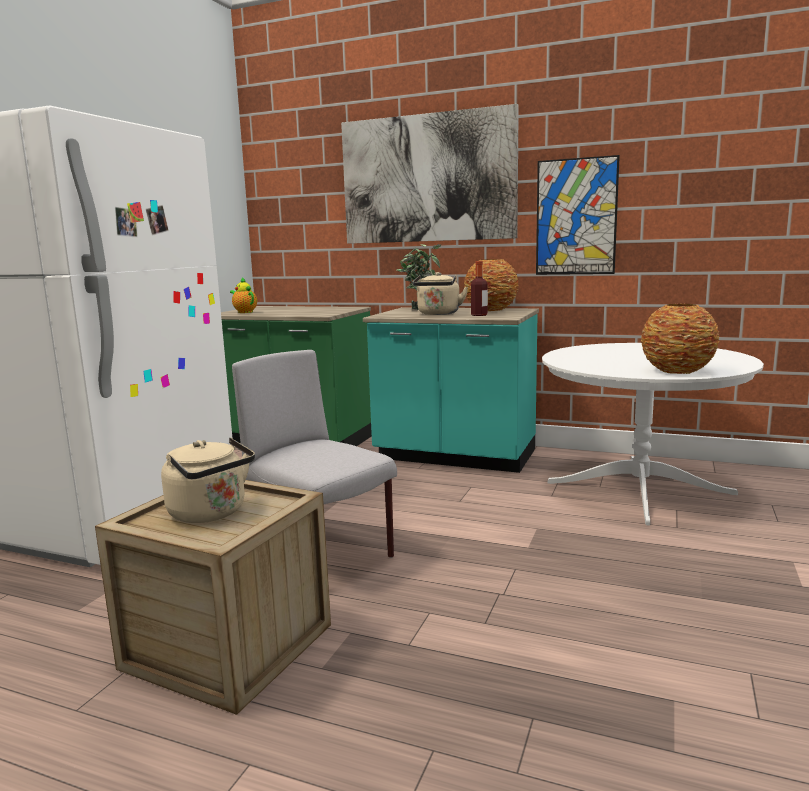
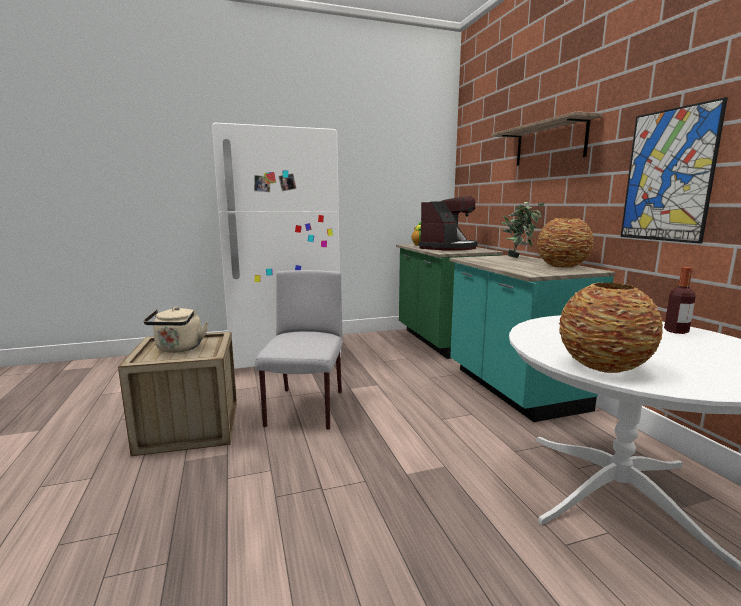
camera: 50 degrees right, 0 degrees up
picture [341,104,519,244] -> shelf [491,111,602,166]
beige kettle [413,272,468,315] -> none
bottle [471,261,488,316] -> bottle moved to [664,267,696,334]
none -> coffee machine [418,196,478,251]

